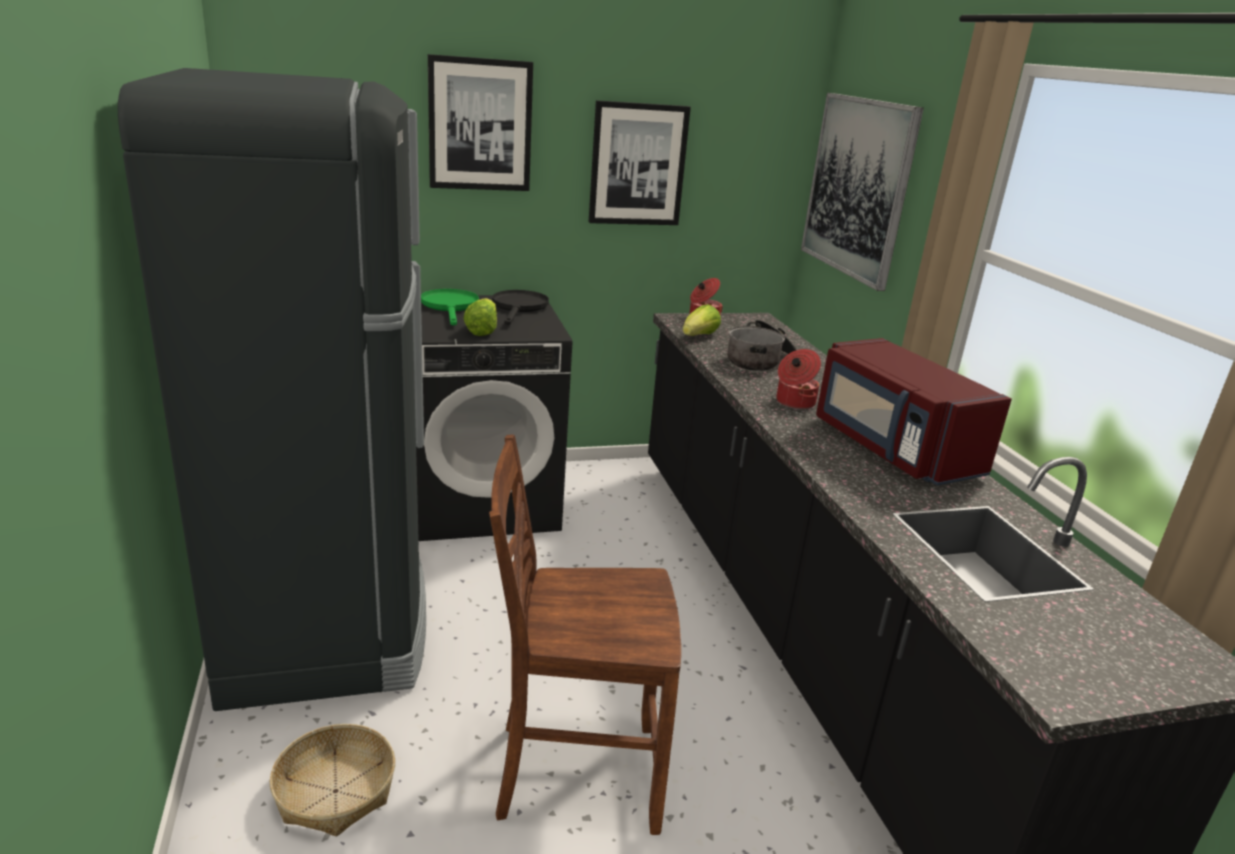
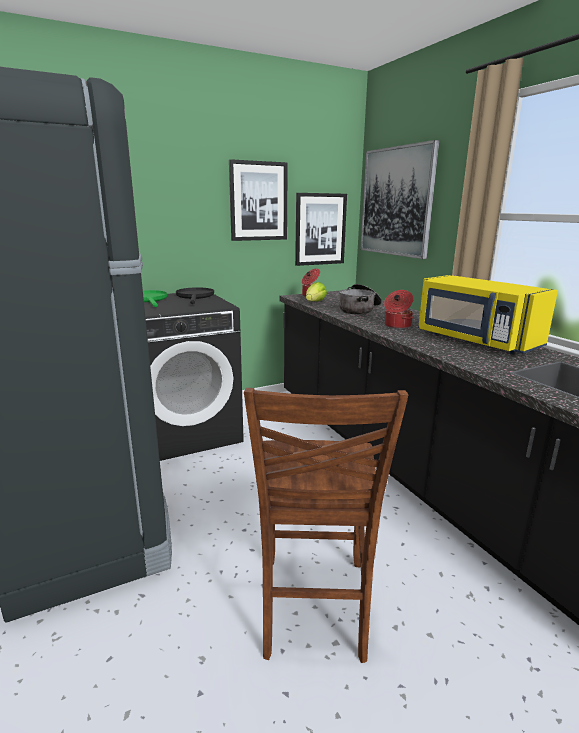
camera: 10 degrees left, 5 degrees down
basket [270,724,395,836] -> none
picture [428,54,533,191] -> picture moved to [295,193,347,266]
lettuce [463,298,497,336] -> none
brown chair [489,435,681,835] -> brown chair turned 75 degrees counterclockwise [244,388,408,663]
red microwave [816,338,1012,485] -> yellow microwave [418,275,558,354]

